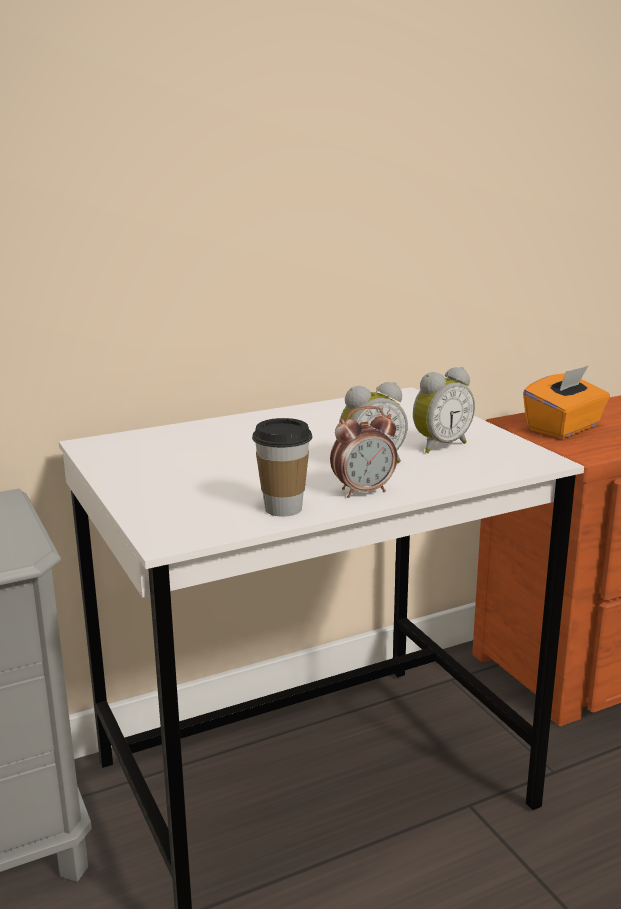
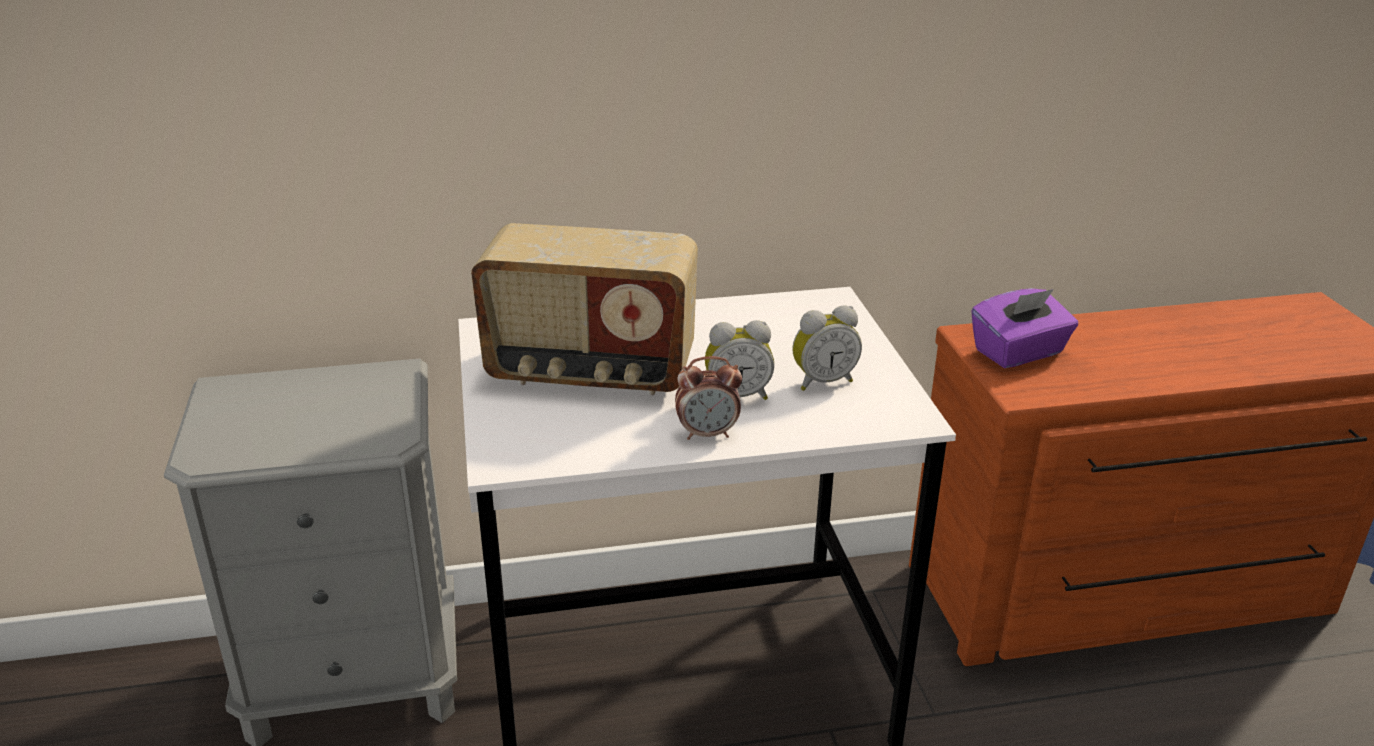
camera: 15 degrees right, 10 degrees up
cup [252,418,312,517] -> none
orange tissue box [523,365,610,438] -> purple tissue box [971,288,1078,368]
none -> radio [471,223,698,396]

